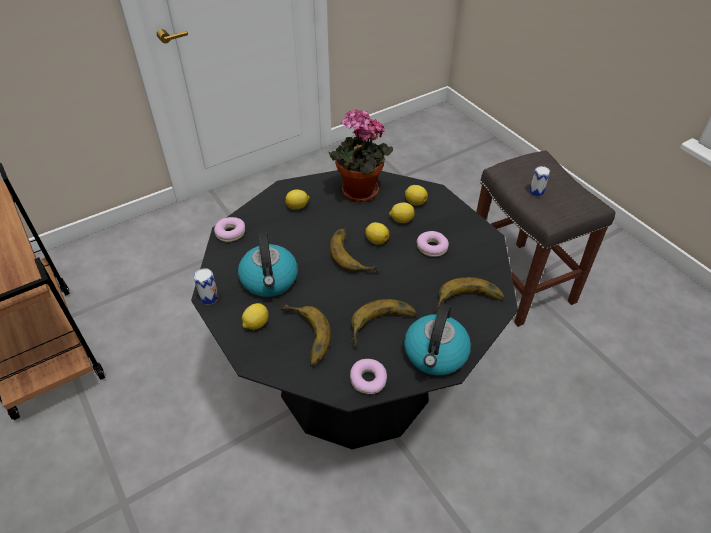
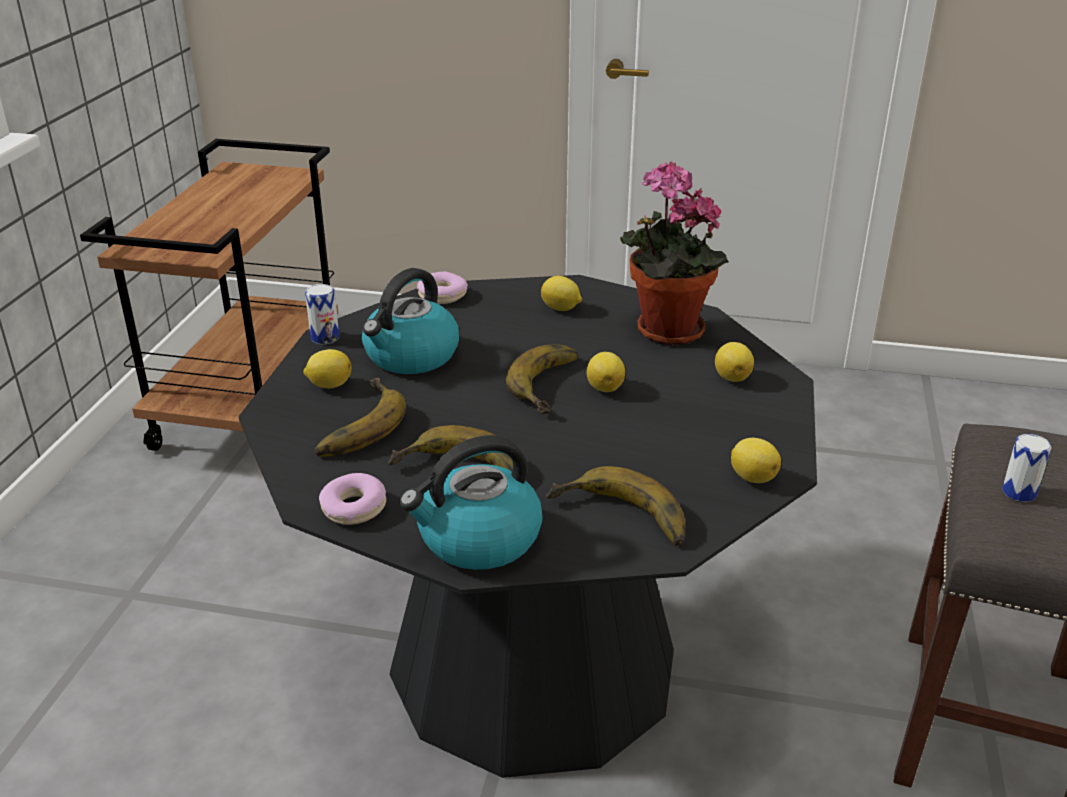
camera: 45 degrees right, 15 degrees down
lemon [389,202,415,223] -> lemon moved to [731,438,781,483]
donut [417,231,449,257] -> none

